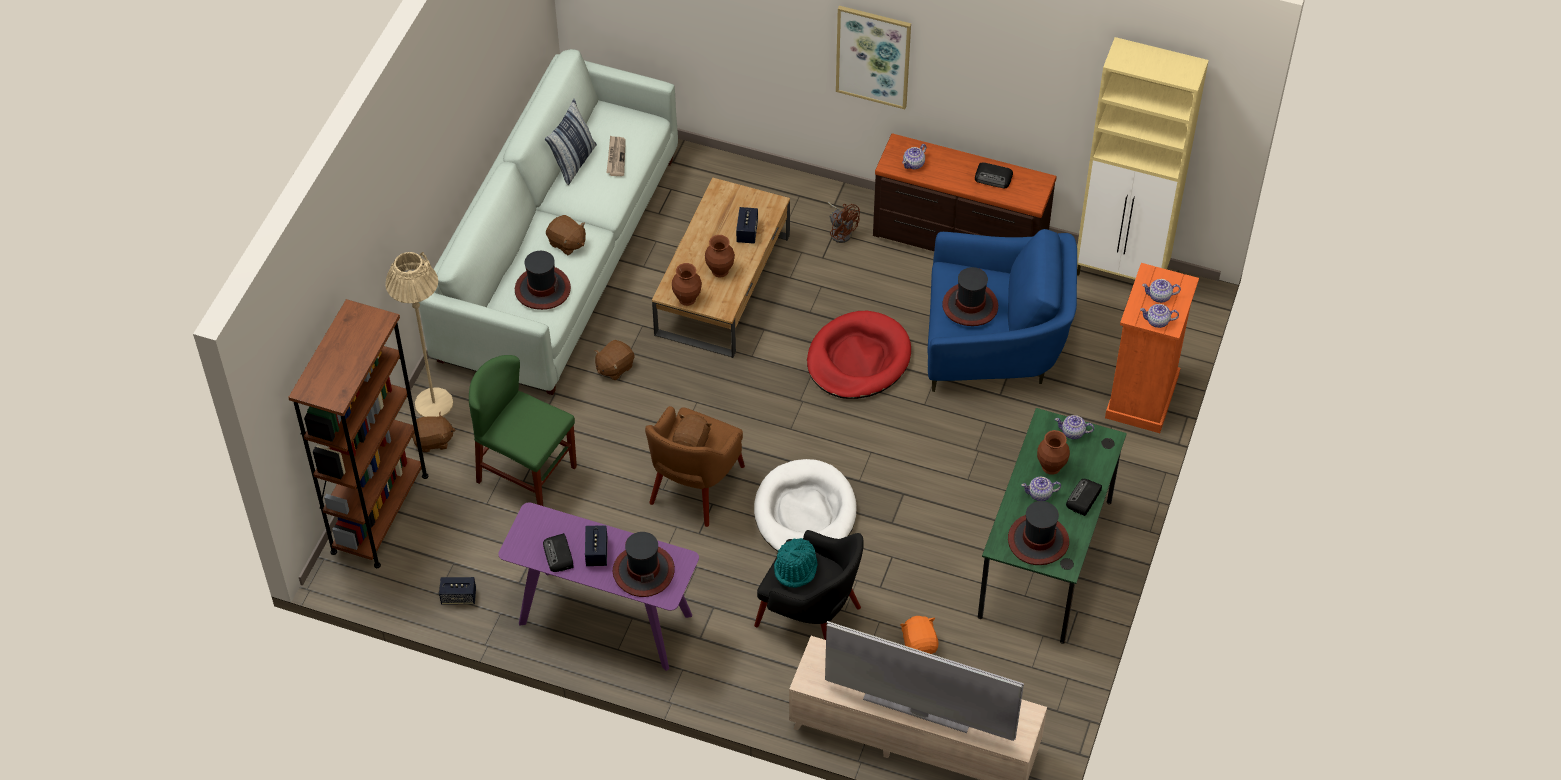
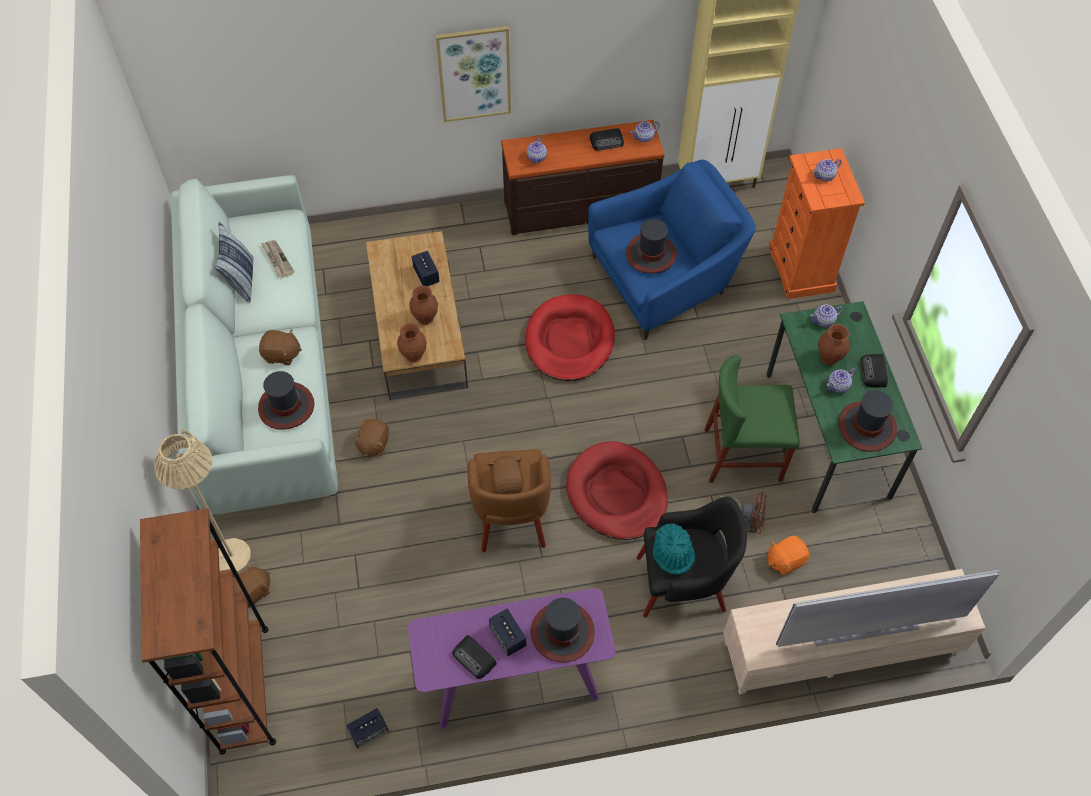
camera: 30 degrees left, 5 degrees up
green chair [469,355,577,506] -> green chair moved to [705,355,800,483]
white dog bed [754,459,857,552] -> red dog bed [566,441,668,540]
brown fan [828,201,860,243] -> brown fan moved to [718,492,767,534]
orange plush toy [900,616,939,654] -> orange plush toy turned 75 degrees counterclockwise [768,535,810,575]
teapot [1140,304,1179,328] -> teapot moved to [630,121,660,142]

